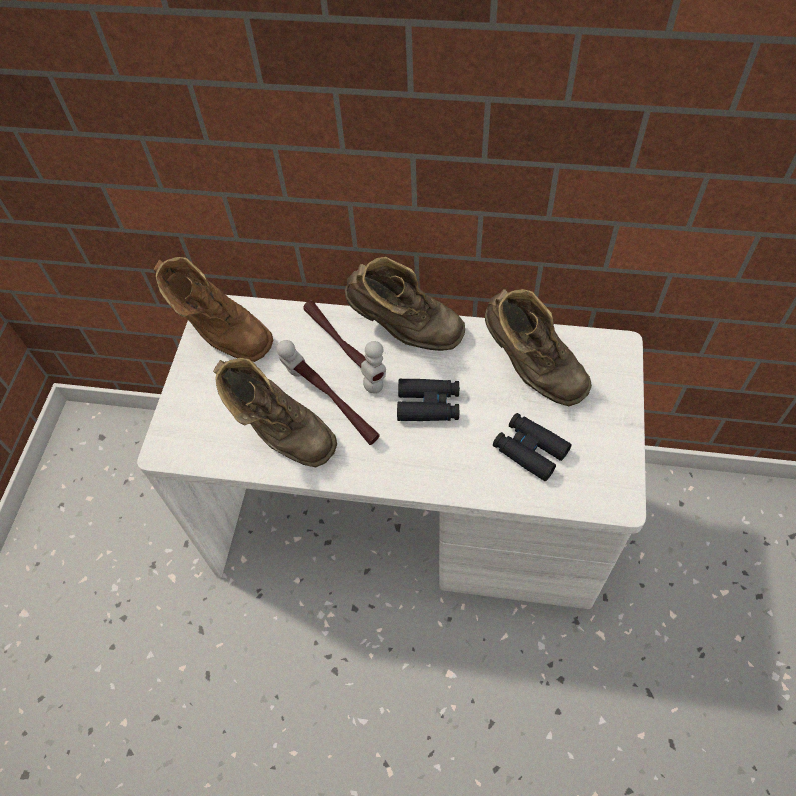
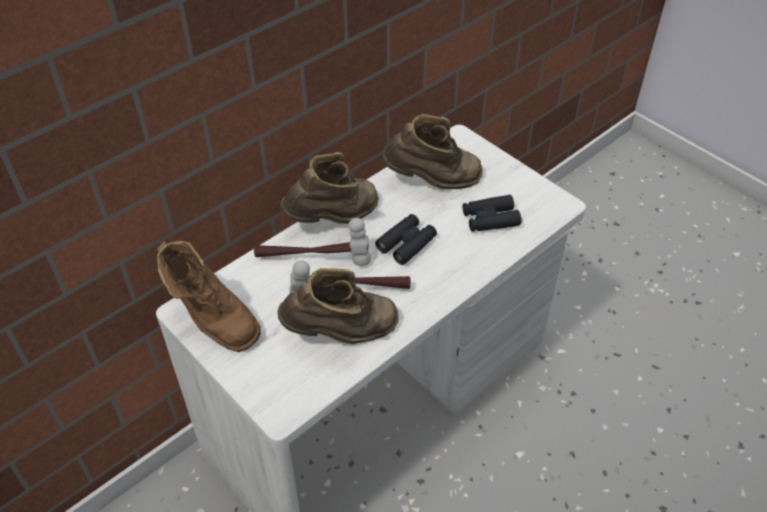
camera: 55 degrees left, 10 degrees down
brown boot [153,257,273,362] -> brown boot turned 60 degrees clockwise [156,241,261,352]

